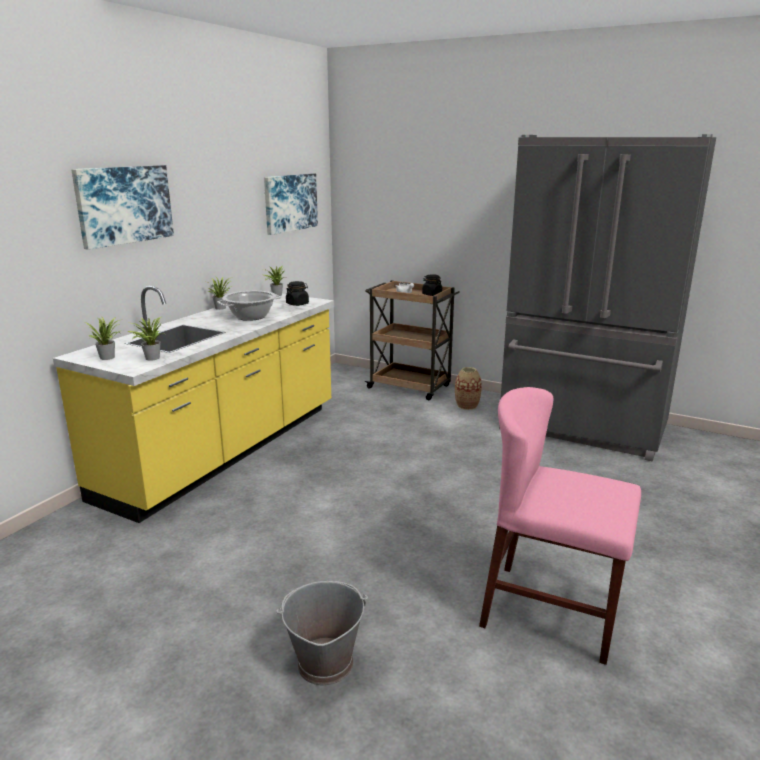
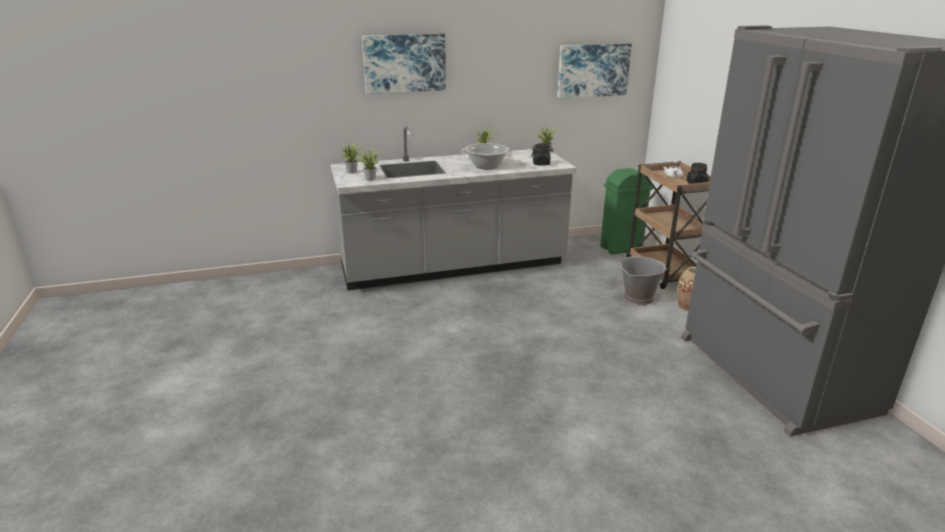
camera: 45 degrees right, 5 degrees up
yellow counter [53,286,334,523] -> grey counter [331,126,576,290]
grey bucket [276,581,368,686] -> grey bucket moved to [621,256,668,305]
pink chair [479,387,641,665] -> none
none -> green trash can [600,168,653,255]

